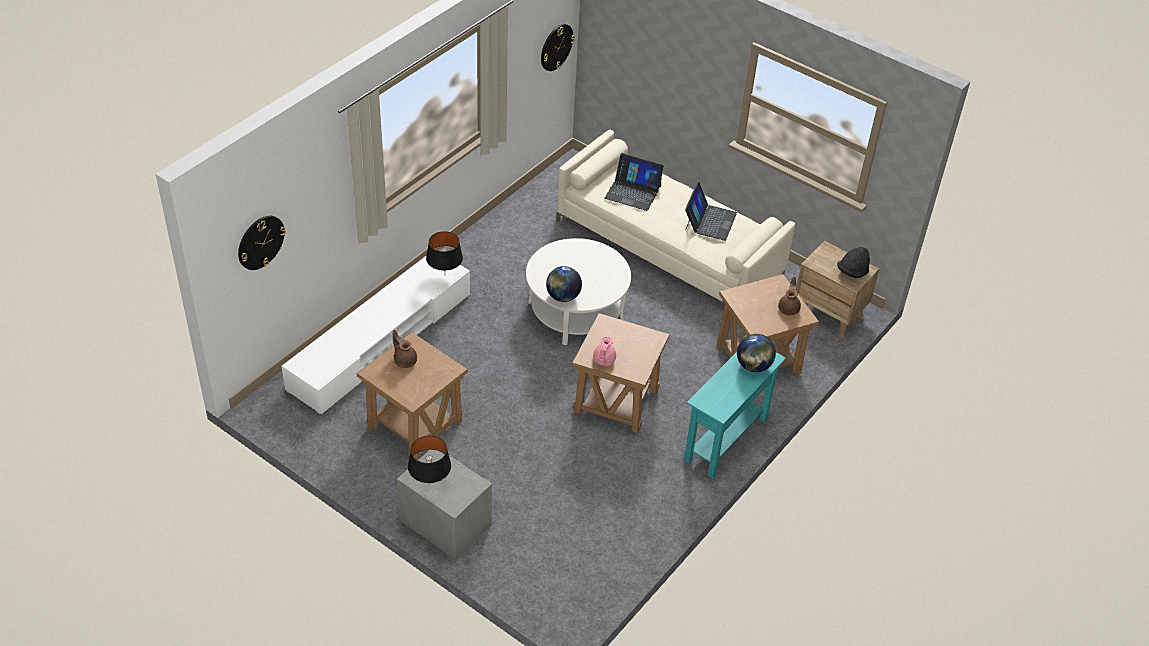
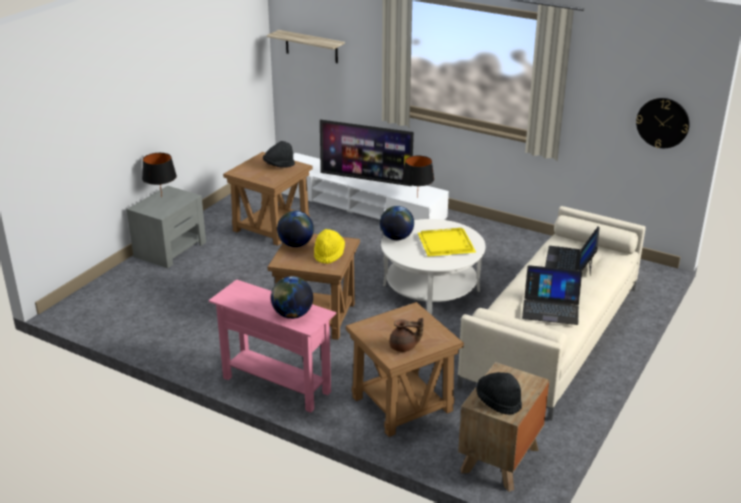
camera: 85 degrees right, 15 degrees down
wall clock [238,216,286,270] -> shelf [267,30,345,63]
brown teapot [393,330,417,368] -> black hat [263,141,295,168]
pink teapot [593,337,616,366] -> globe [277,211,314,247]
turquoise console table [684,352,786,478] -> pink console table [209,279,336,413]
none -> yellow hat [314,229,345,264]
none -> television [320,119,414,186]
none -> yellow tray [418,228,476,257]

